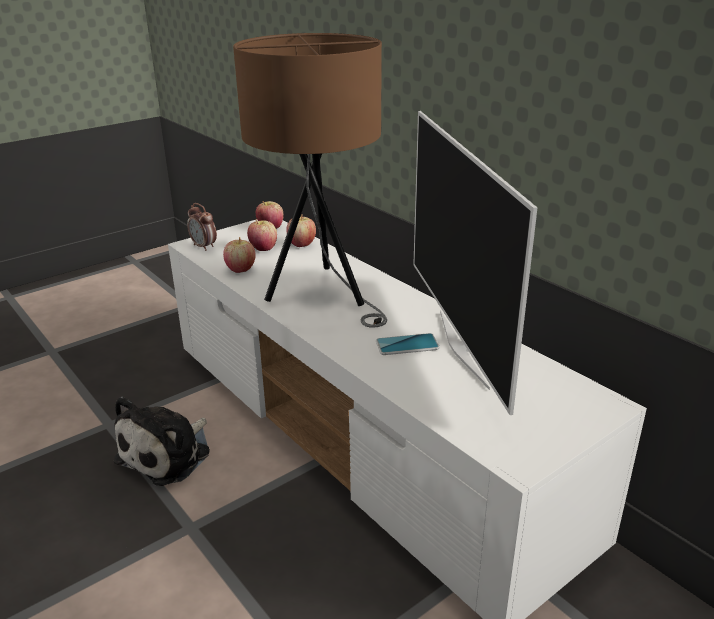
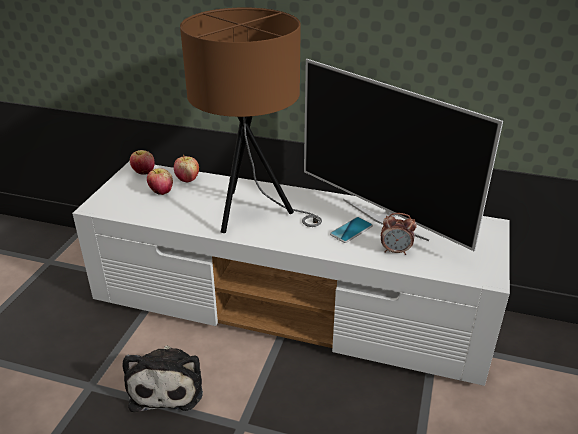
camera: 35 degrees left, 5 degrees up
alarm clock [187,203,217,251] -> alarm clock moved to [381,213,417,255]
apple [223,237,256,273] -> none

